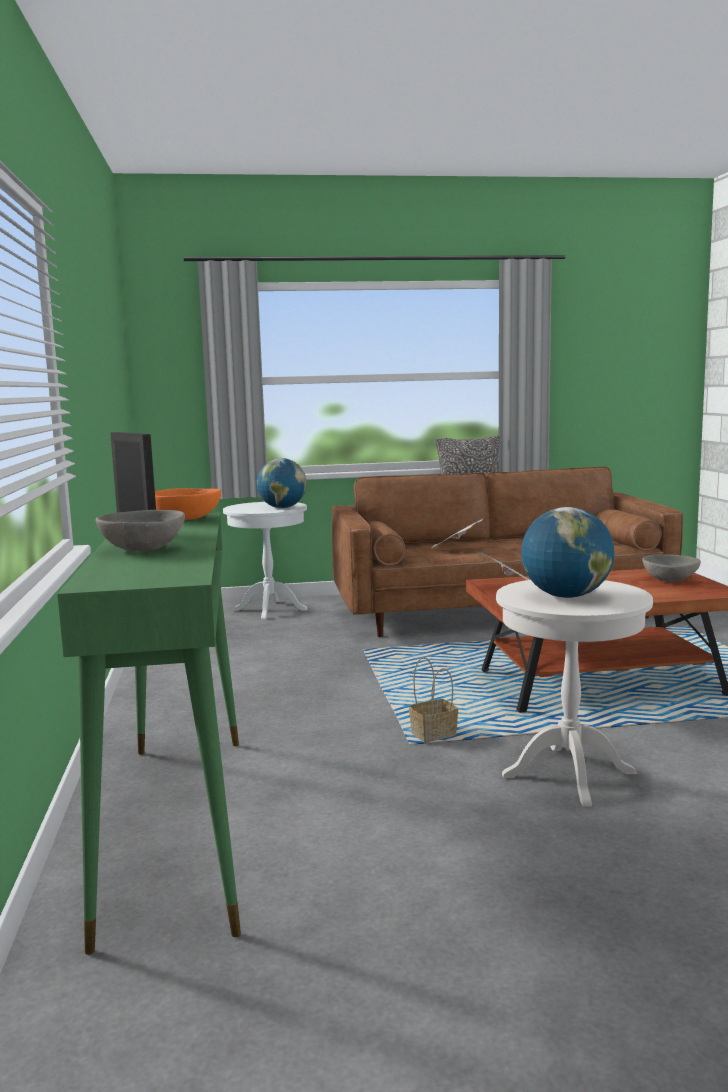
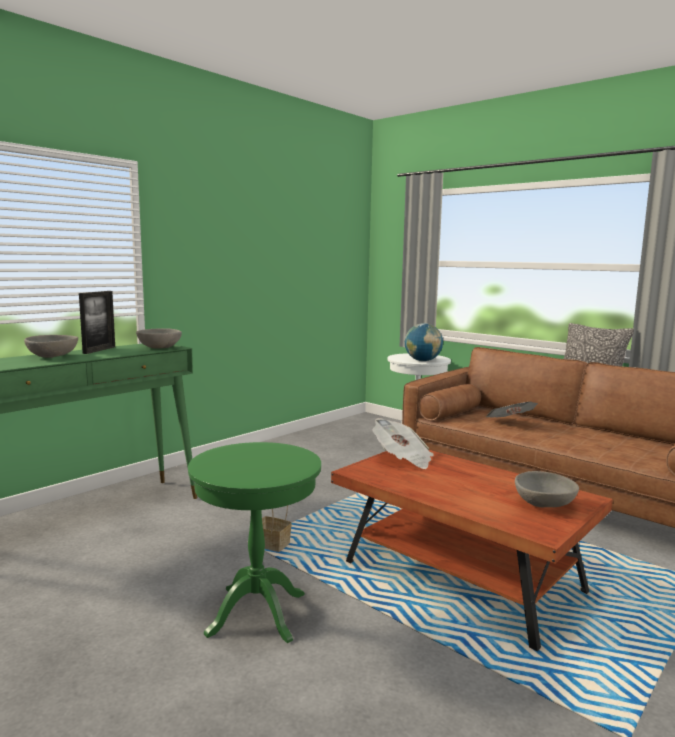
camera: 50 degrees right, 0 degrees up
orange bowl [155,488,221,520] -> grey bowl [136,328,182,349]
white side table [496,580,653,807] -> green side table [188,442,321,643]
globe [521,507,615,598] -> none

